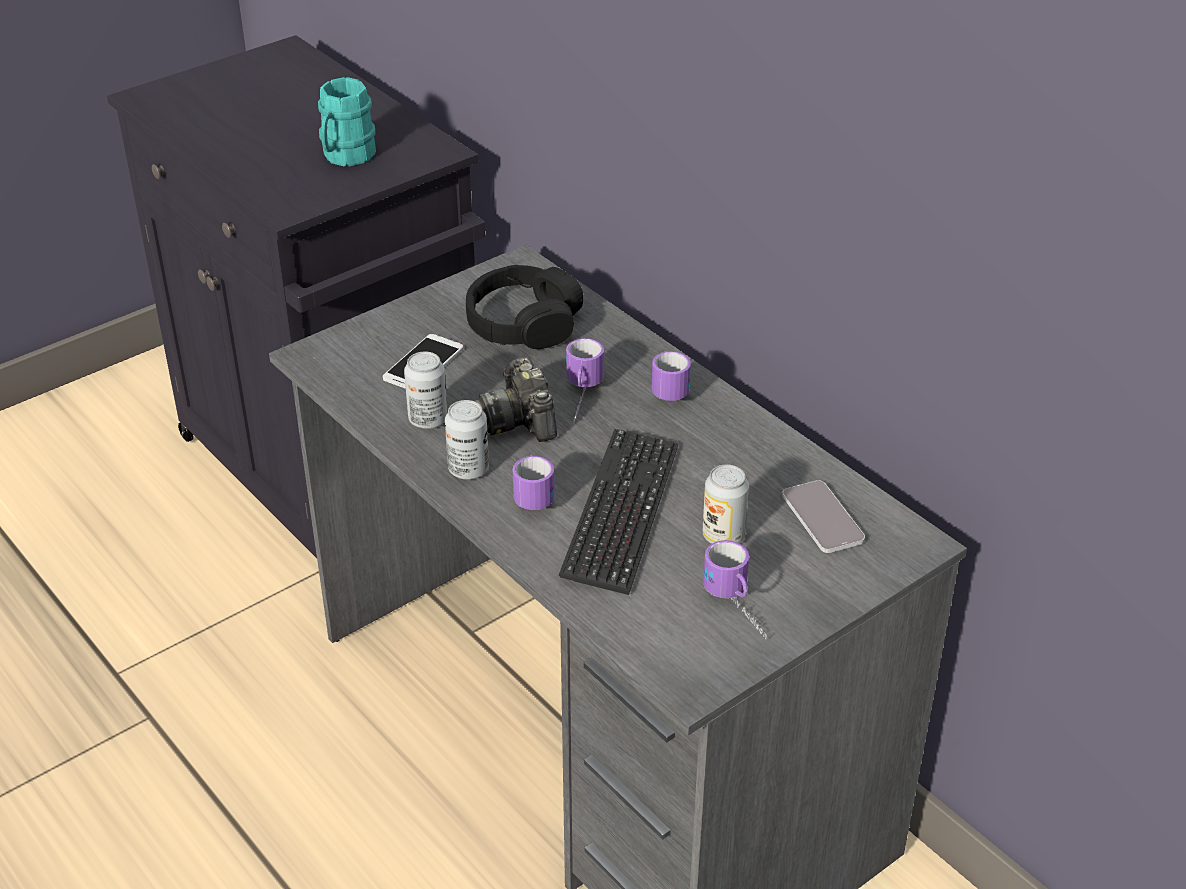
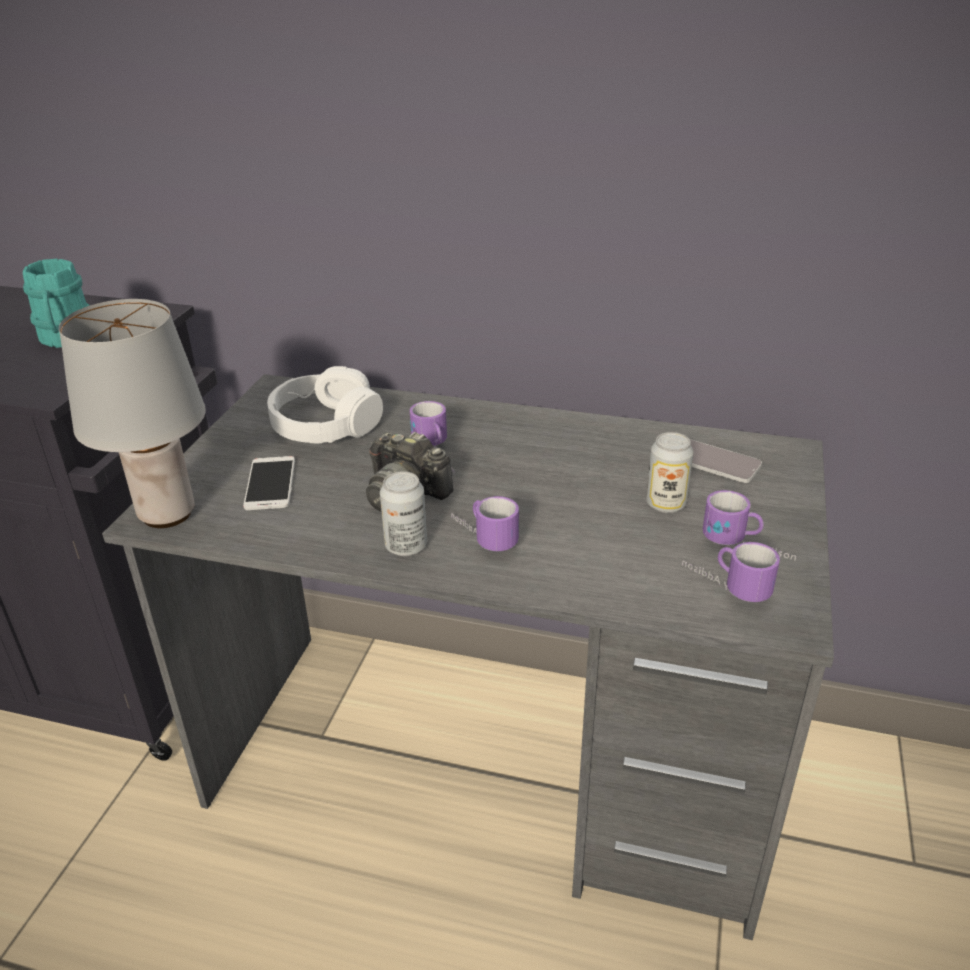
camera: 35 degrees left, 5 degrees down
can [404,352,448,429] -> none
black headphones [466,265,584,349] -> white headphones [267,366,383,443]
keyboard [559,429,678,595] -> none
mug [652,351,691,401] -> mug moved to [682,542,780,602]
none -> grey table lamp [59,299,206,528]

